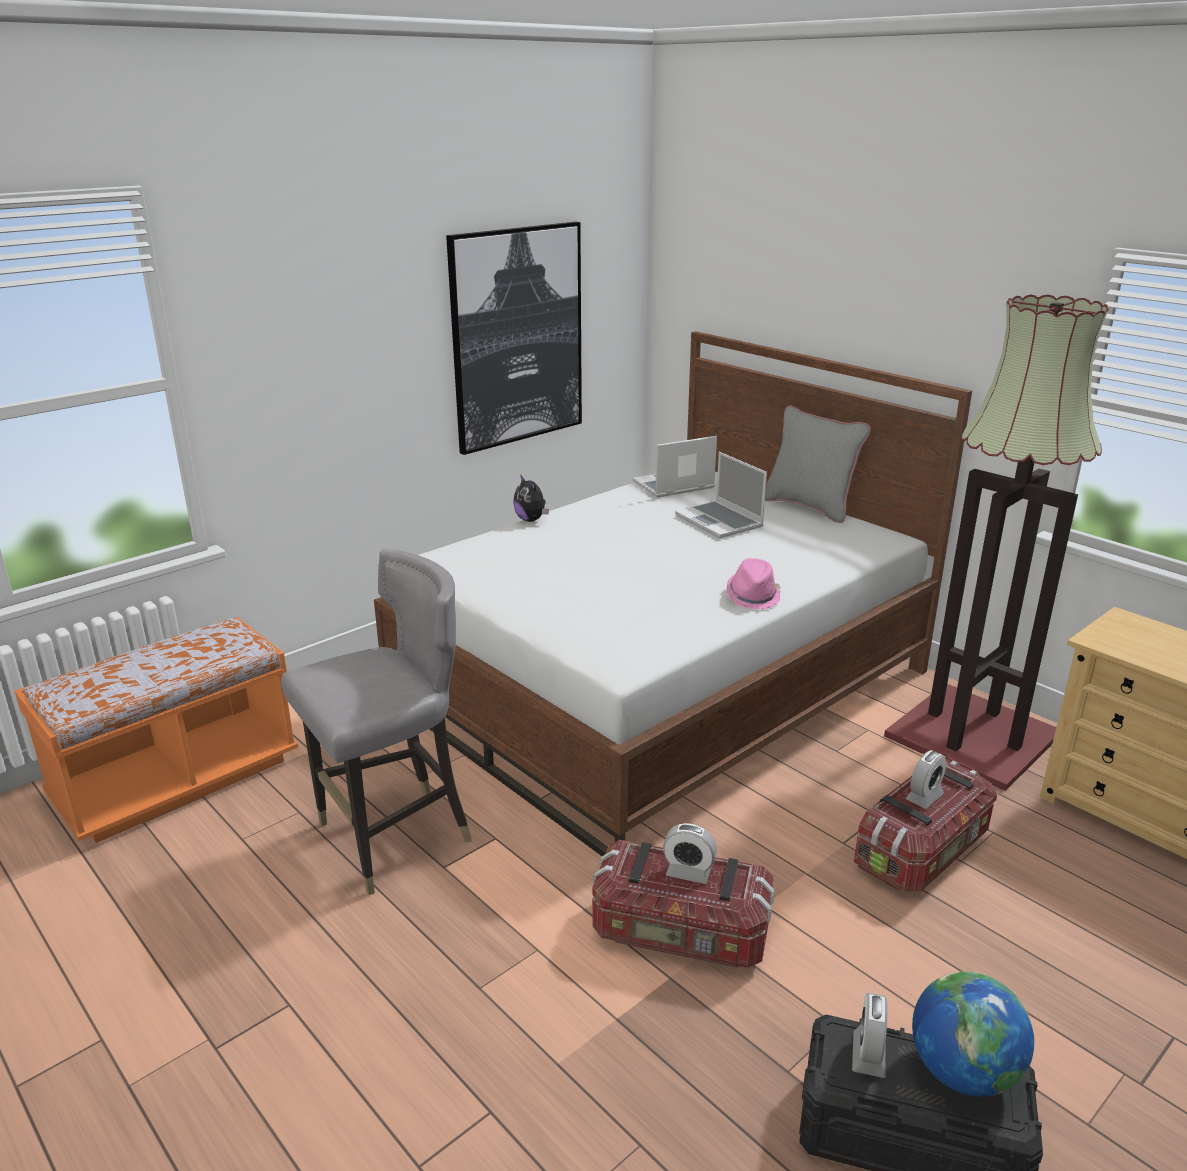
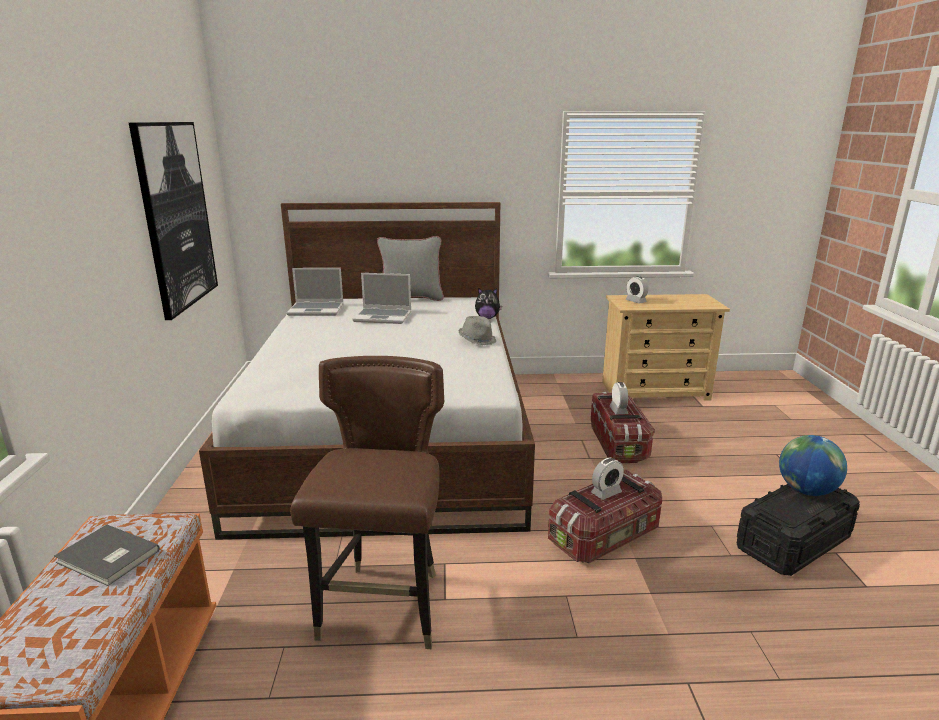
camera: 50 degrees left, 5 degrees down
grey chair [281,549,472,895] -> brown chair [290,356,444,649]
plush toy [513,475,549,522] -> plush toy moved to [475,288,502,319]
laptop [633,436,717,498] -> laptop turned 105 degrees counterclockwise [287,268,344,316]
pink hat [726,558,780,609] -> grey hat [459,316,497,345]
alarm clock [852,992,888,1078] -> alarm clock moved to [625,276,648,304]
floor lamp [884,295,1109,791] -> none
none -> grey book [54,524,159,586]

